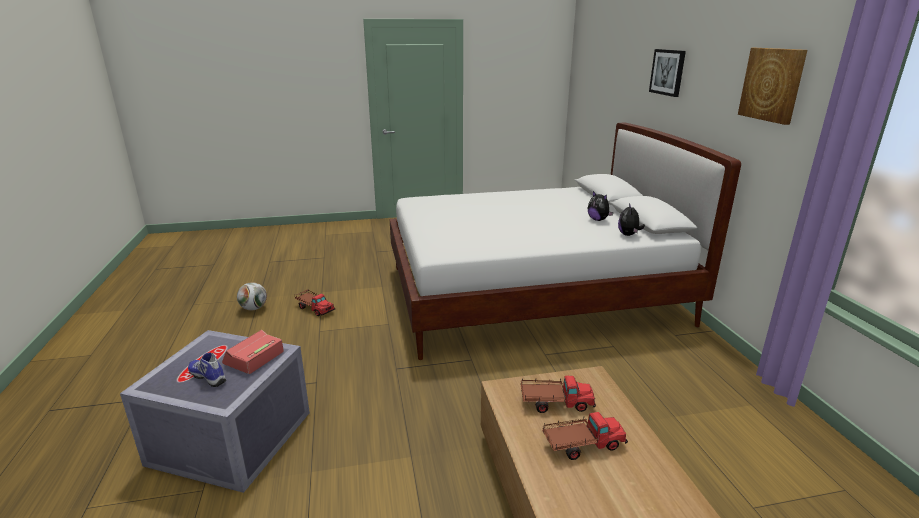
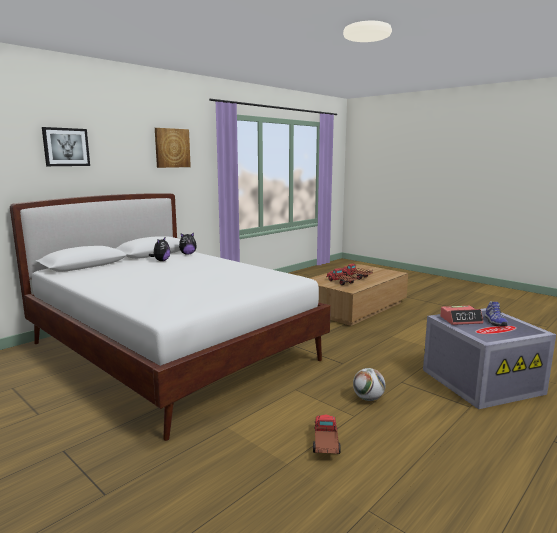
camera: 125 degrees left, 10 degrees down
football [237,282,267,310] -> football moved to [353,368,385,401]

